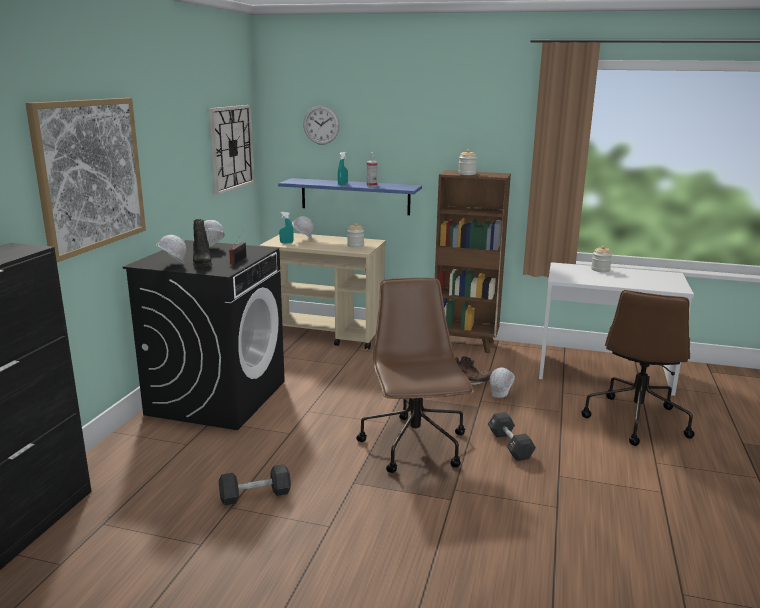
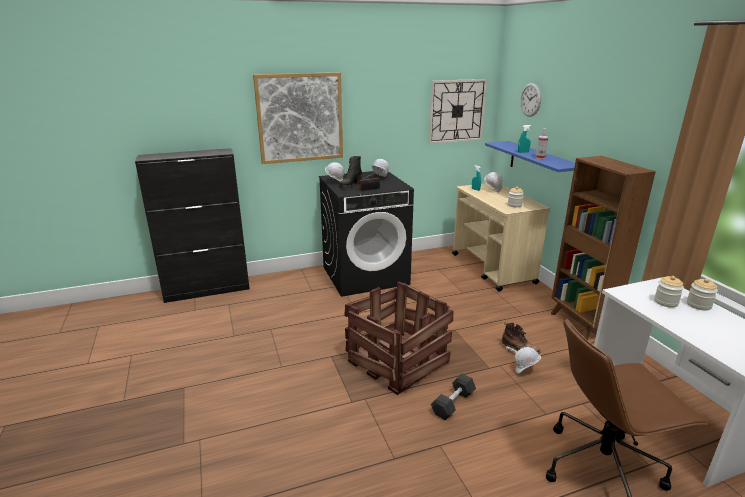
camera: 55 degrees right, 5 degrees up
black dumbbell [219,464,291,505] -> none
brown office chair [356,278,474,473] -> crate [344,281,454,395]
jar [458,149,477,175] -> jar moved to [654,276,684,307]

